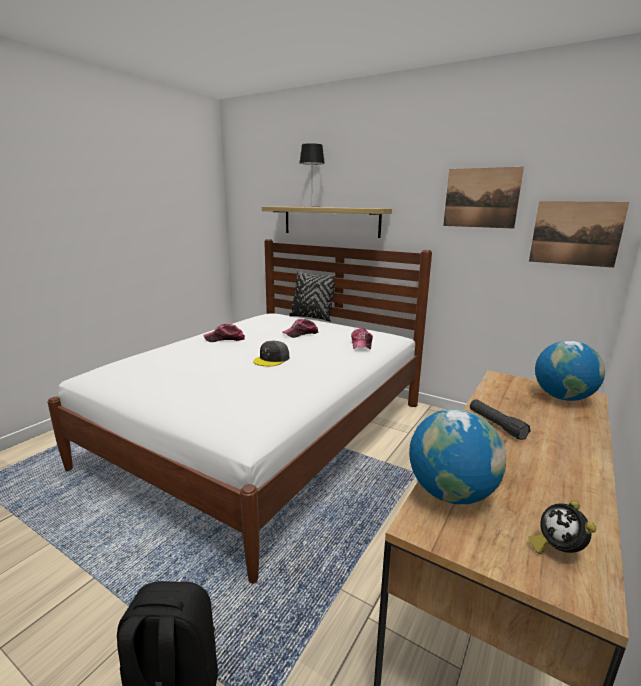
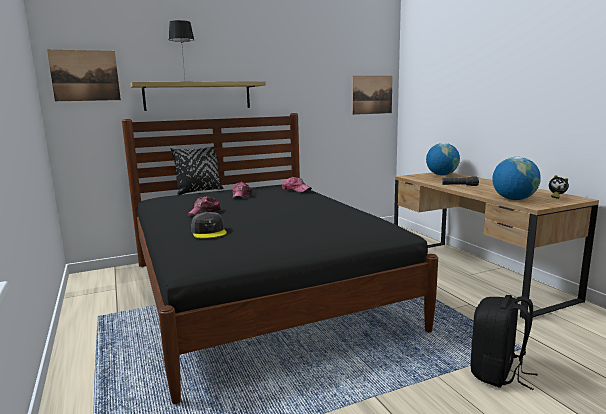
camera: 55 degrees left, 5 degrees down
white bed [48,239,432,584] -> black bed [122,113,438,404]
grey cap [253,340,290,366] -> grey cap moved to [191,212,227,238]
picture [443,167,524,229] -> picture moved to [47,50,121,101]

